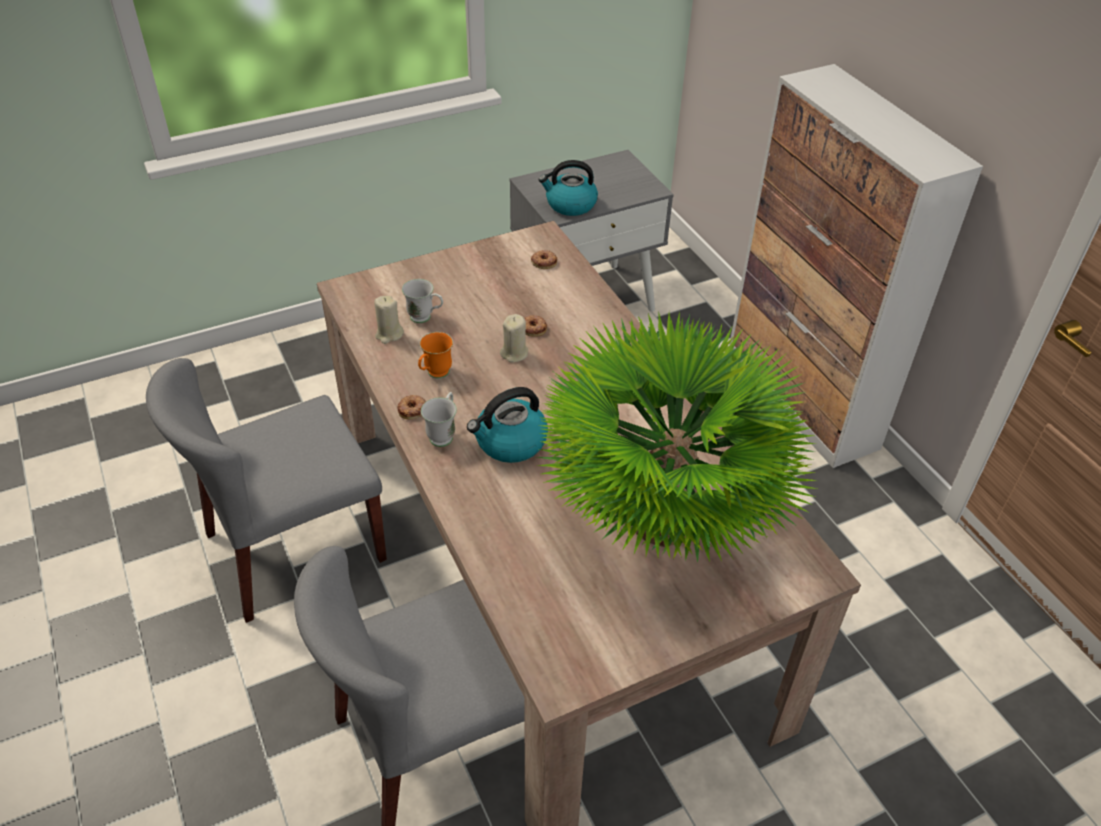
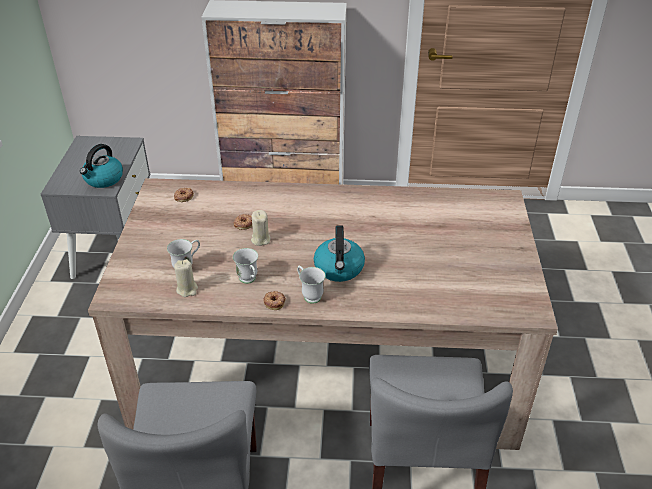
camera: 60 degrees left, 5 degrees down
orange mug [418,332,453,379] -> white mug [233,248,258,284]
potted plant [537,311,817,563] -> none

